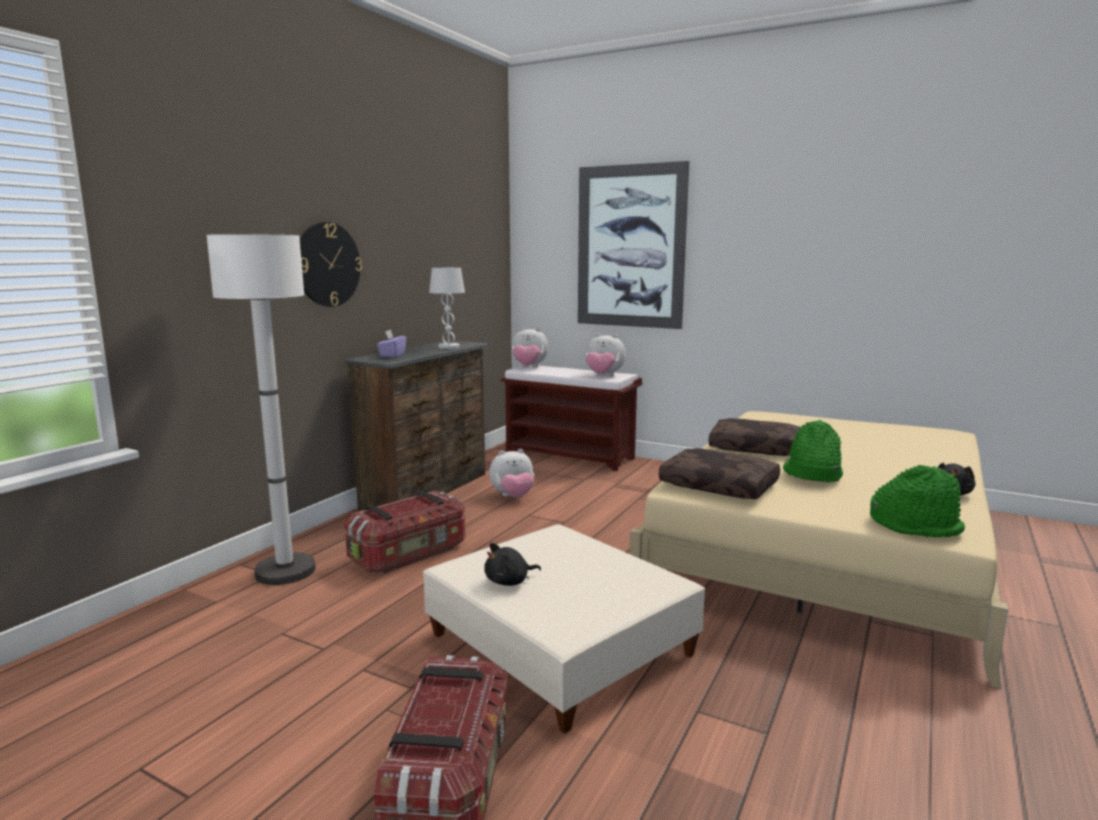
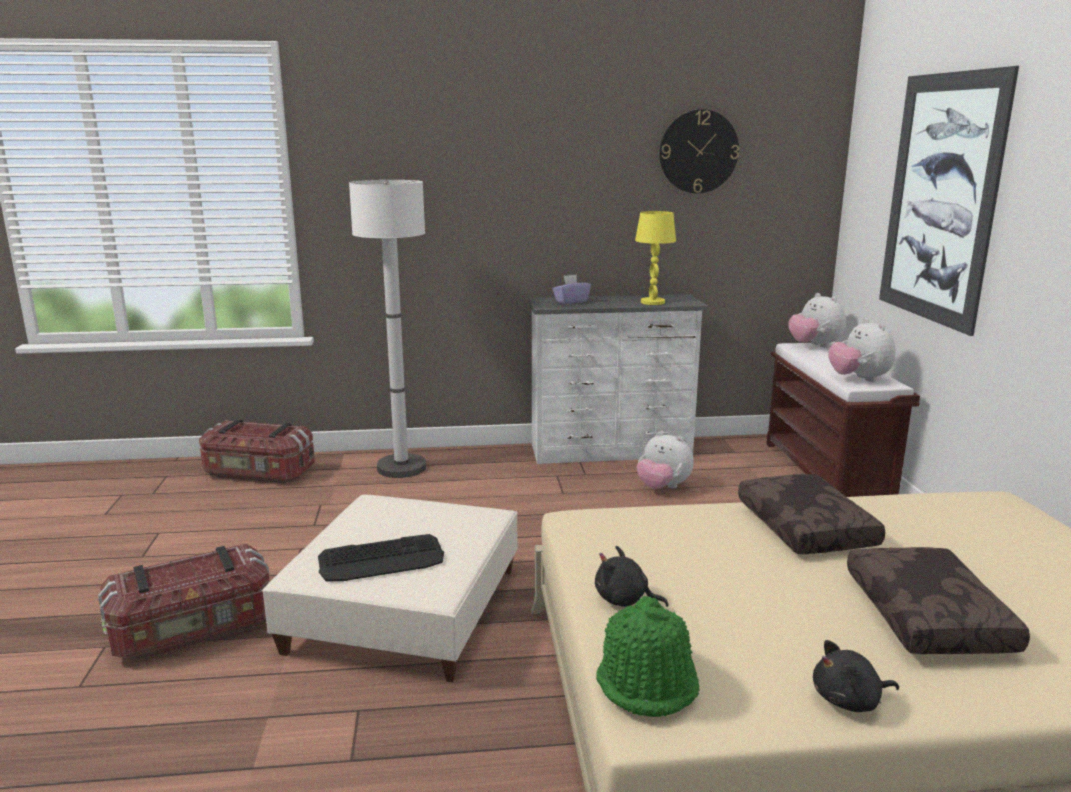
camera: 55 degrees right, 5 degrees up
wall clock [300,222,362,307] -> wall clock moved to [659,109,739,193]
storage box [344,490,465,574] -> storage box moved to [199,419,315,484]
brown dresser [345,340,488,511] -> white dresser [528,294,708,464]
white table lamp [429,267,465,349] -> yellow table lamp [635,211,676,305]
black plush toy [484,543,541,586] -> black plush toy moved to [595,546,669,607]
brown pillow [659,448,780,499] -> brown pillow moved to [847,547,1030,654]
green hat [783,420,843,482] -> none
none -> keyboard [318,534,444,582]

